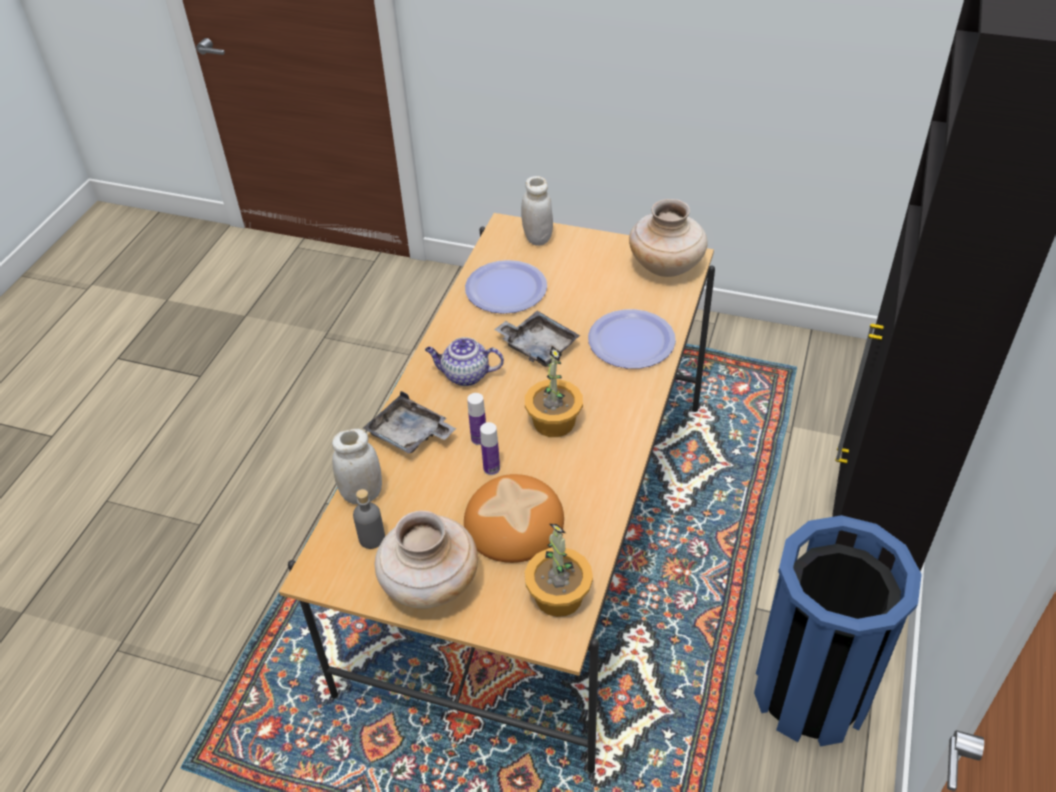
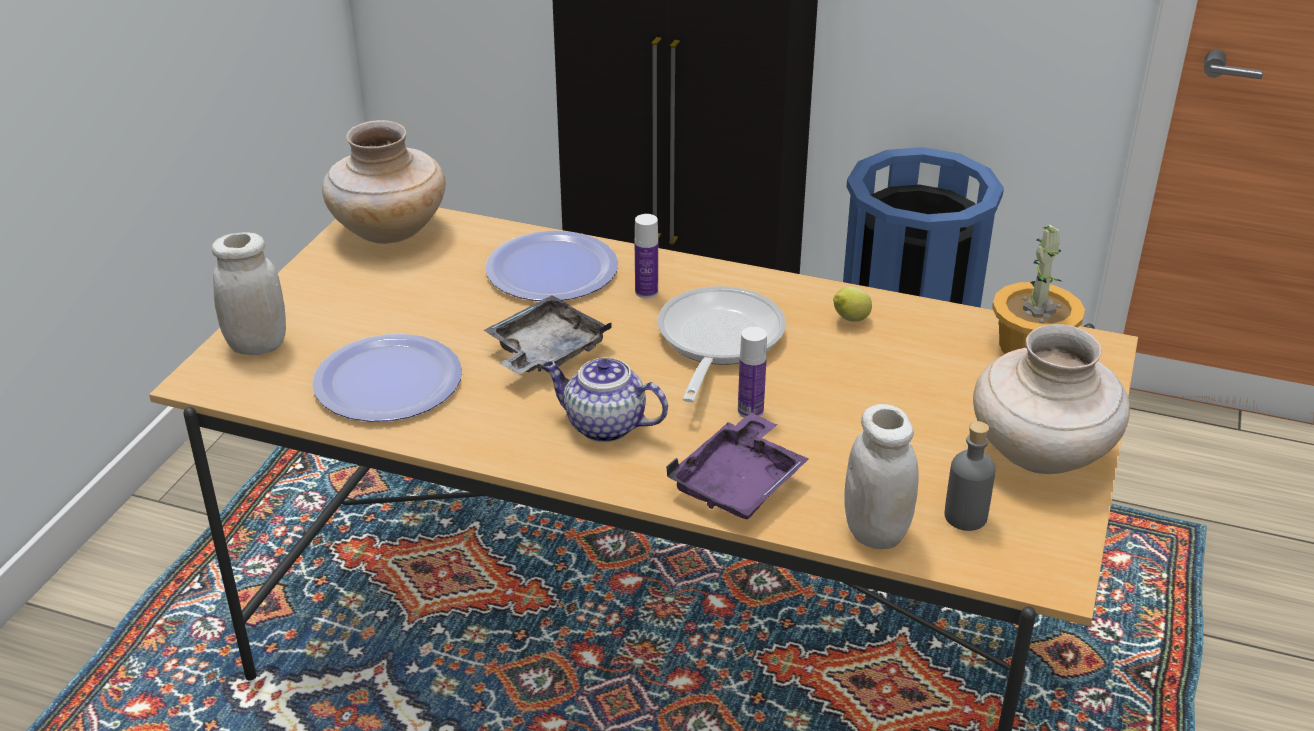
camera: 90 degrees left, 10 degrees down
grey tray [363,391,456,454] -> purple tray [666,412,809,519]
teapot [425,337,504,386] -> teapot turned 105 degrees clockwise [543,358,668,442]
bread [464,474,564,563] -> none
bottle [480,422,500,475] -> bottle moved to [635,214,658,298]
potted plant [525,346,583,437] -> frying pan [657,286,786,402]
none -> lemon [833,287,872,322]

